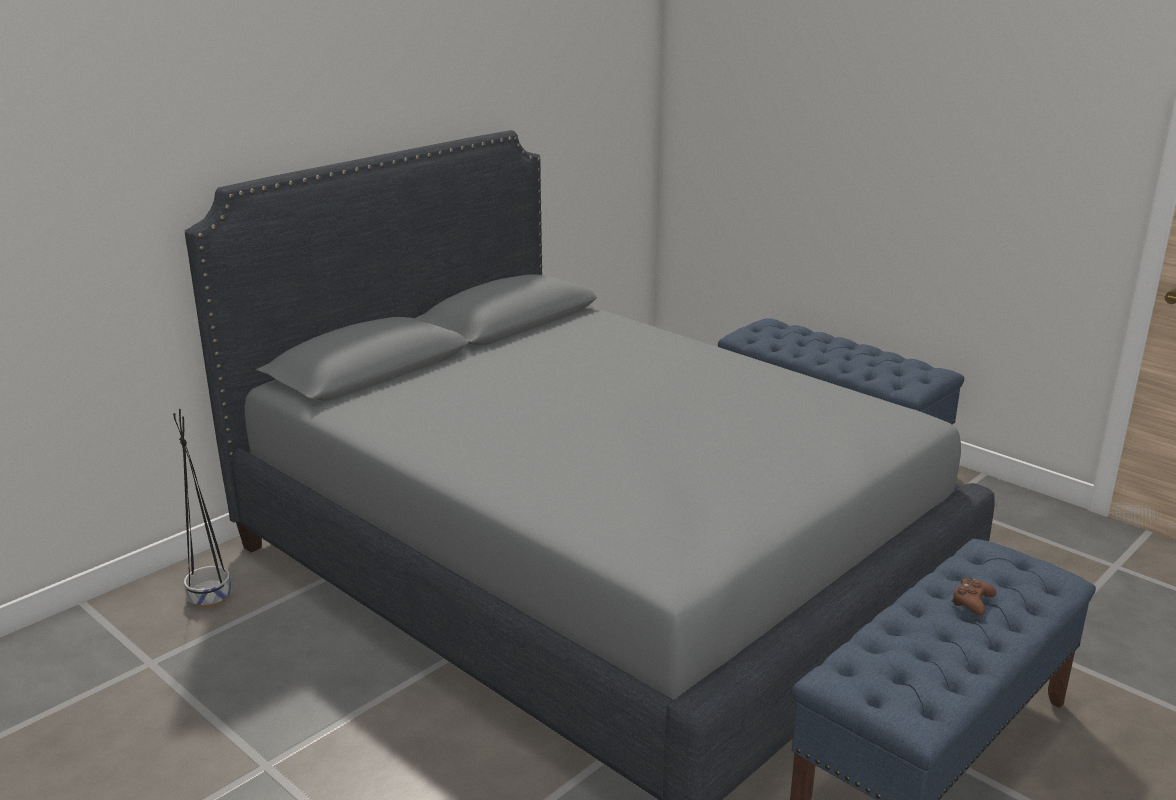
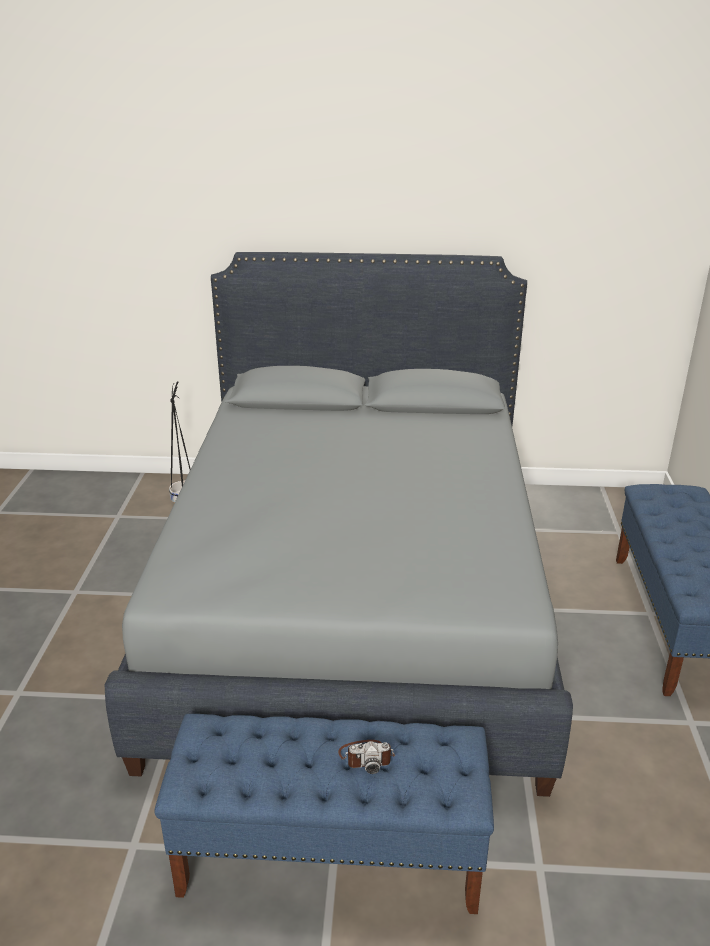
camera: 50 degrees right, 5 degrees up
brown game controller [951,578,997,616] -> camera [338,740,395,774]

